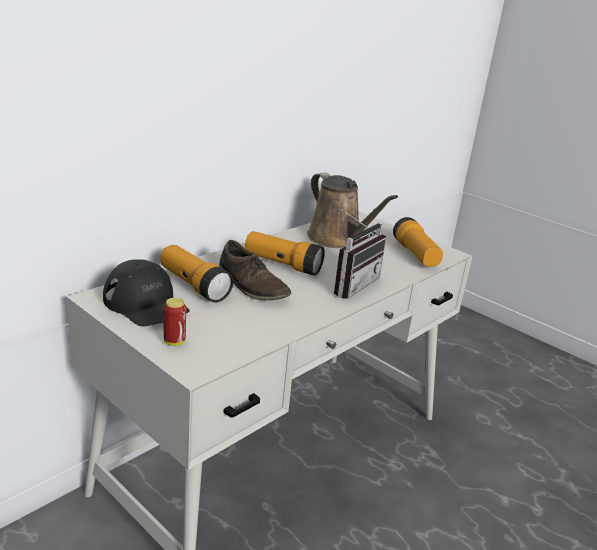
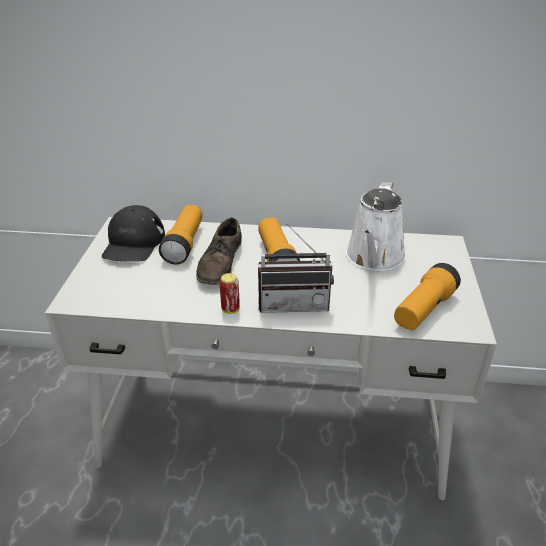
camera: 55 degrees right, 10 degrees up
can [164,298,186,346] -> can moved to [220,273,240,314]
brown watering can [307,172,398,248] -> white watering can [345,182,407,271]

